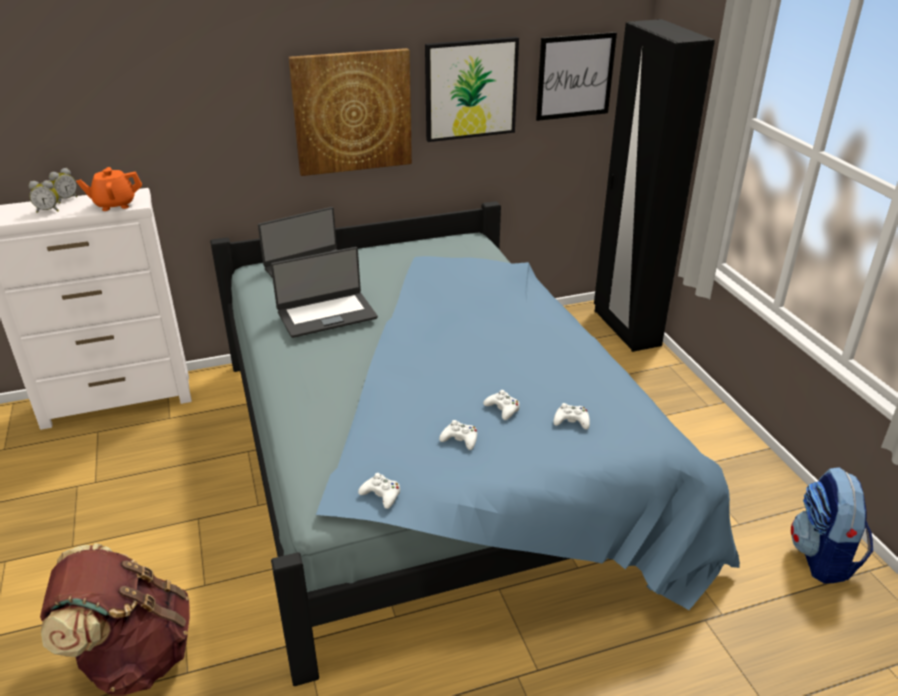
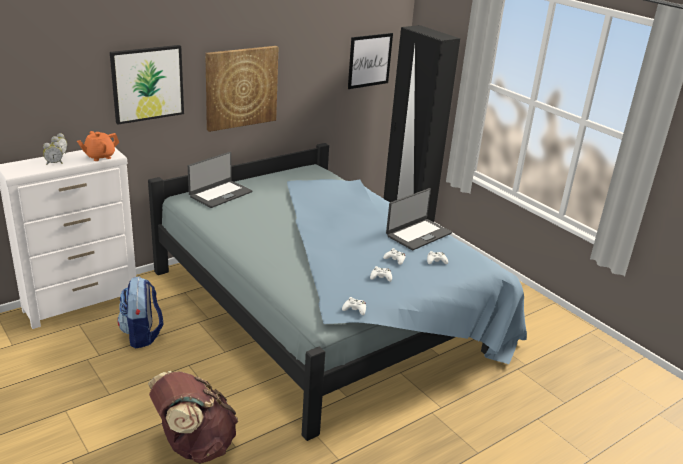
camera: 20 degrees left, 5 degrees down
laptop [271,247,378,338] -> laptop moved to [386,188,452,250]
picture [425,37,519,142] -> picture moved to [110,45,184,124]
backpack [791,467,873,583] -> backpack moved to [117,276,164,348]

